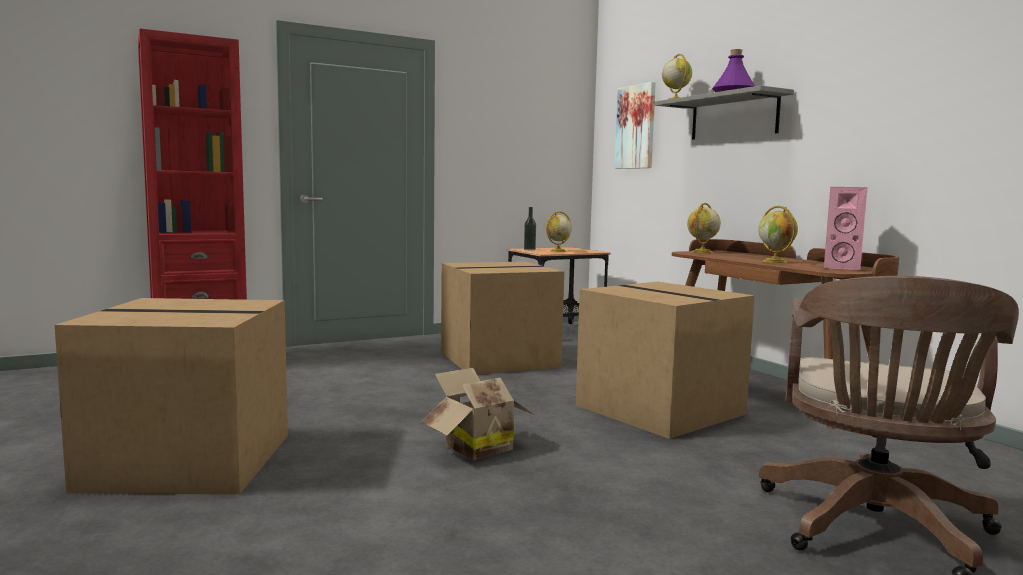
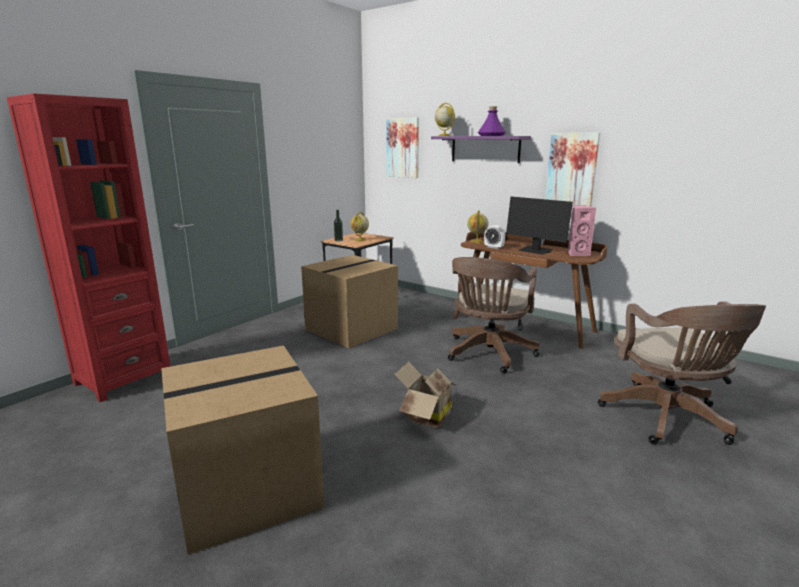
camera: 25 degrees left, 10 degrees up
cardboard box [576,282,755,439] -> brown office chair [448,257,540,374]
grey shelf [655,85,794,139] -> purple shelf [431,136,531,163]
globe [759,206,798,263] -> monitor [506,197,573,255]
none -> alarm clock [484,225,505,249]
none -> picture [545,133,600,207]

